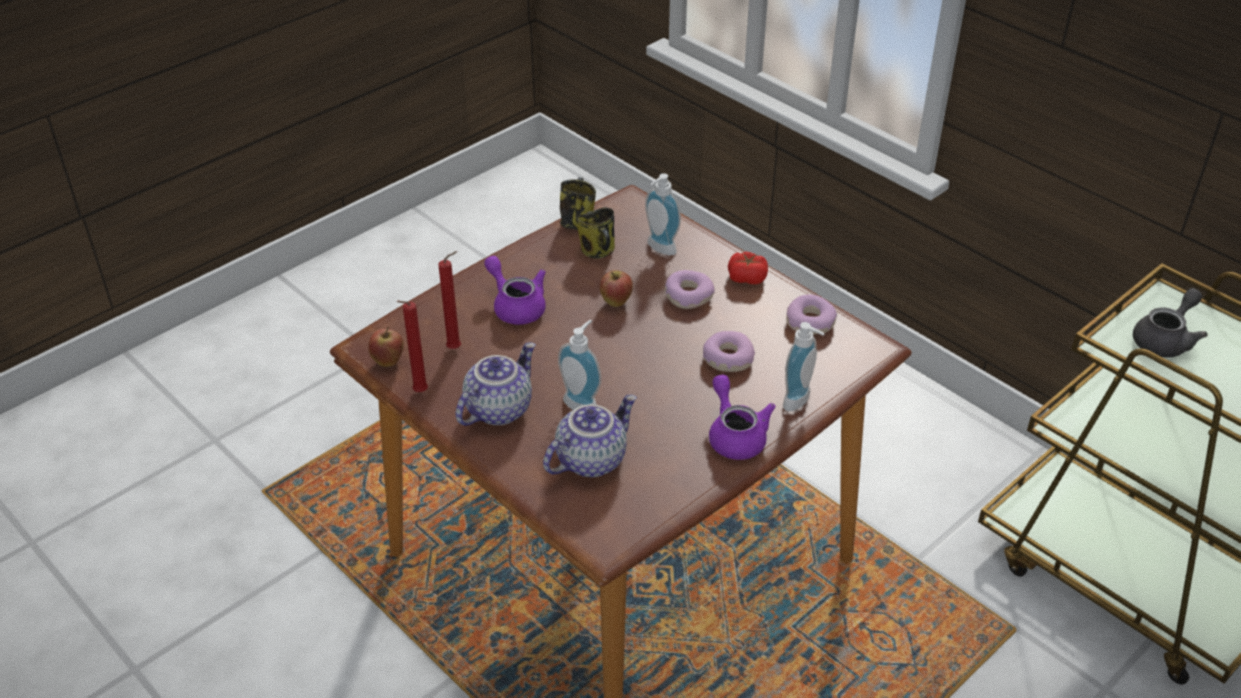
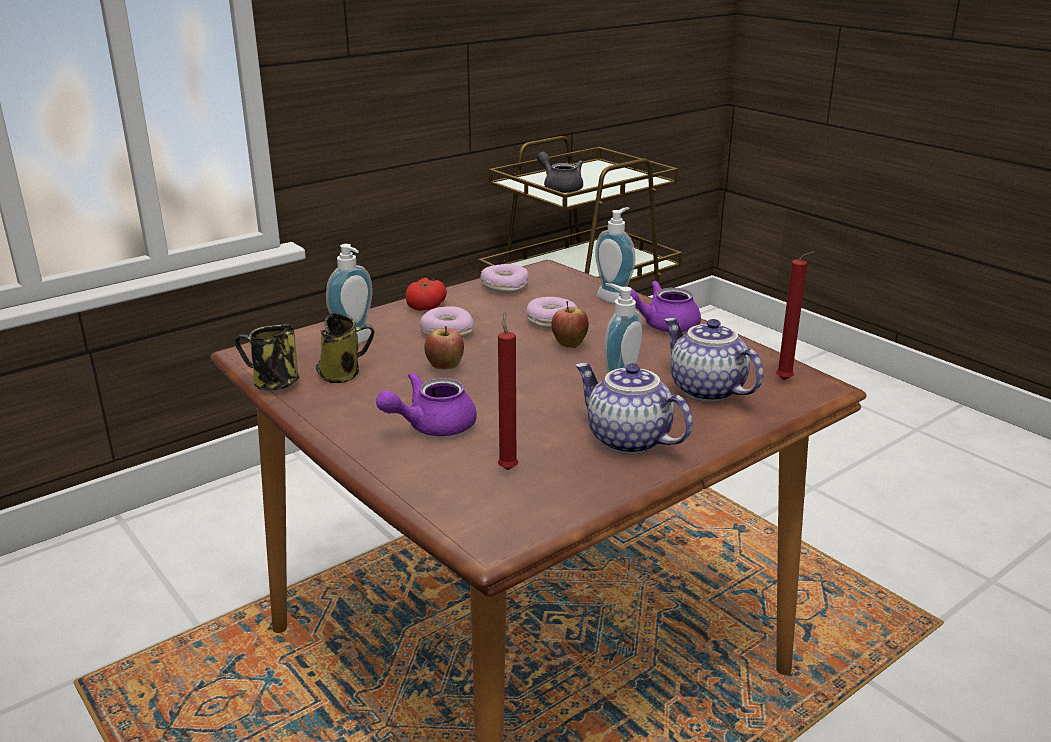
camera: 85 degrees left, 15 degrees down
apple [368,327,404,367] -> apple moved to [551,301,589,348]
red candle [397,301,428,392] -> red candle moved to [776,251,815,380]

